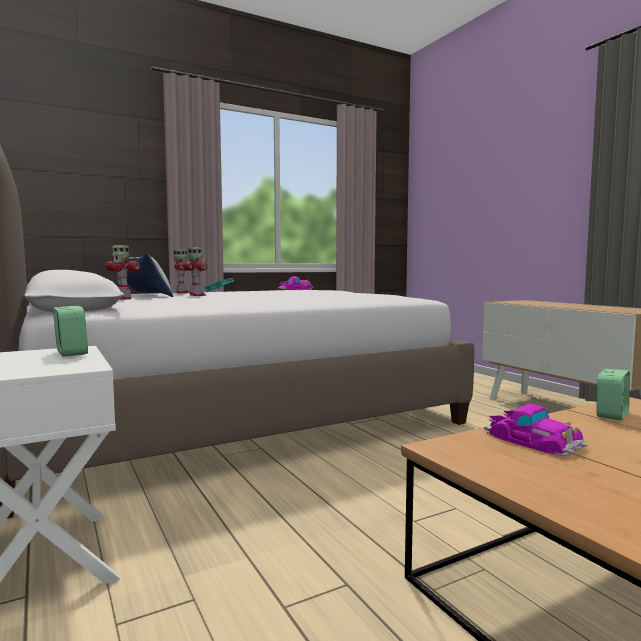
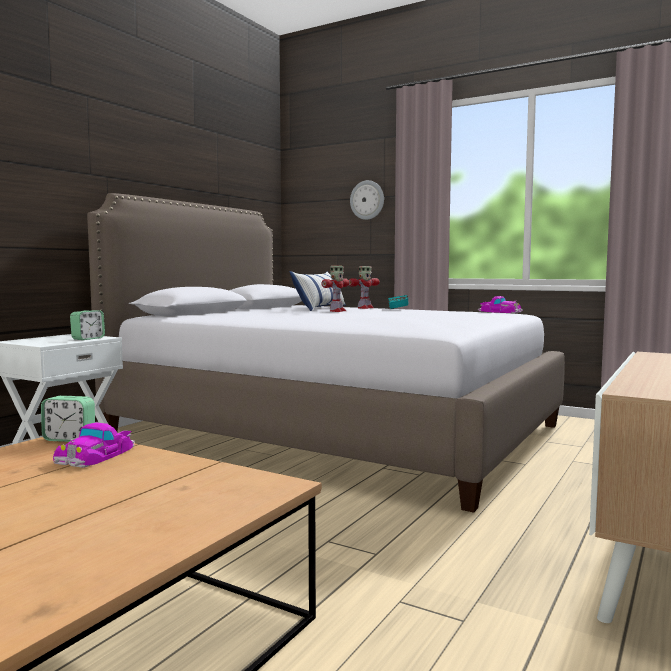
camera: 60 degrees right, 0 degrees up
toy robot [106,246,140,300] -> none
alarm clock [597,369,630,420] -> alarm clock moved to [41,396,95,442]
none -> wall clock [350,180,384,220]

